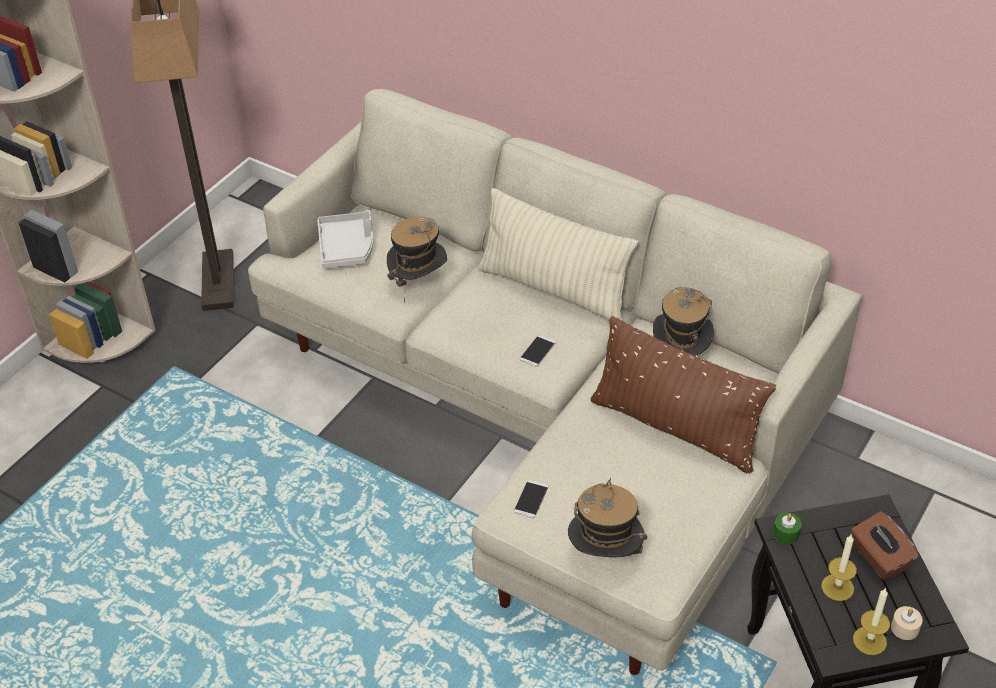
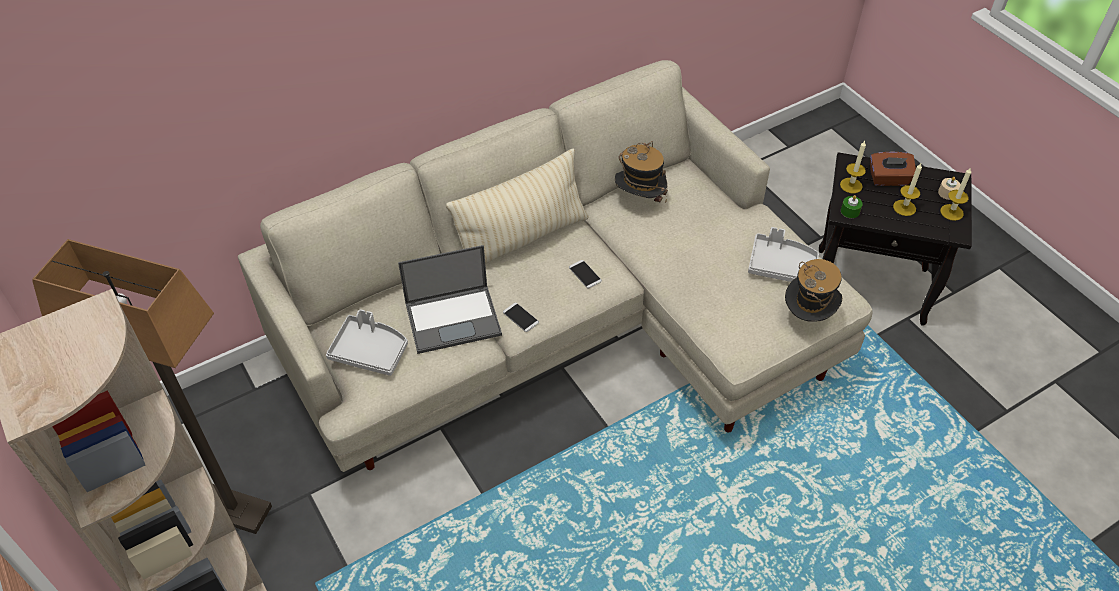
camera: 65 degrees left, 5 degrees up
hat [387,217,447,303] -> laptop [398,245,502,354]
phone [514,480,548,518] -> phone moved to [503,303,539,332]
brown pillow [591,316,776,474] -> none
none -> grey tray [748,227,819,282]
none -> candle [840,141,866,193]

